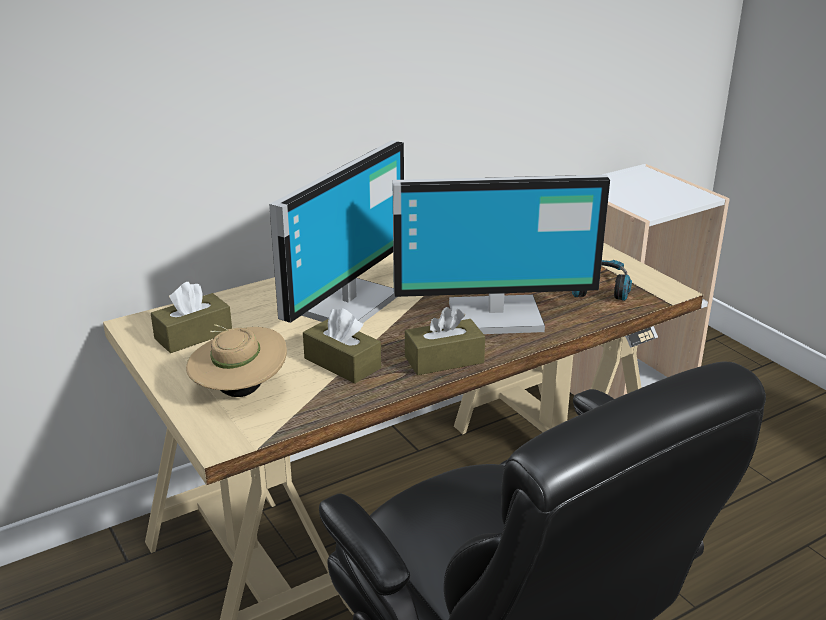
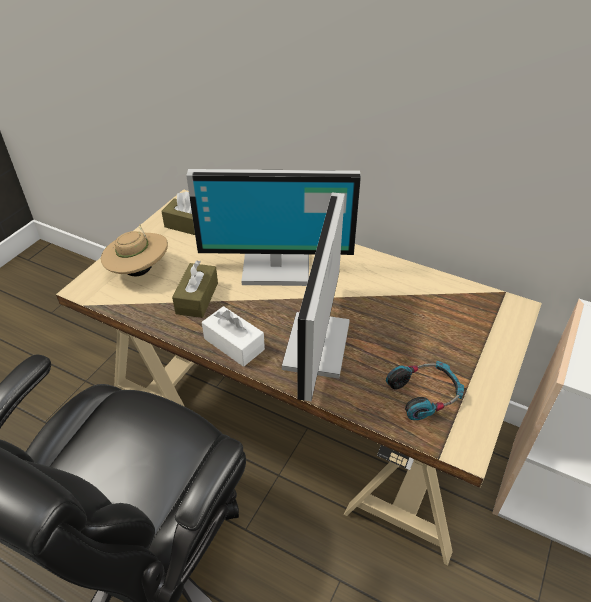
camera: 60 degrees right, 15 degrees up
monitor [393,175,610,334] -> monitor turned 45 degrees clockwise [282,192,350,402]
brown tissue box [405,307,485,375] -> white tissue box [202,306,265,367]

